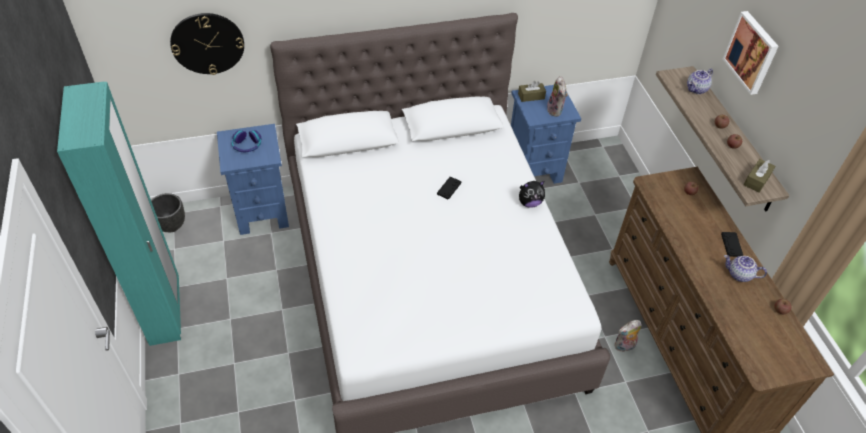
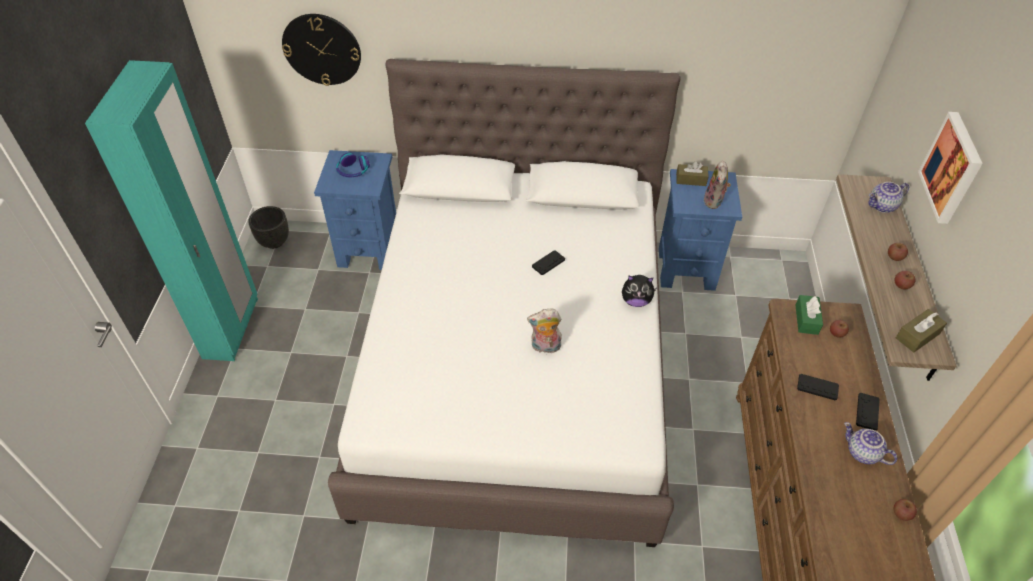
camera: 20 degrees right, 0 degrees up
plush toy [614,320,641,352] -> plush toy moved to [527,309,562,353]
none -> green tissue box [796,295,823,335]
none -> black game controller [797,374,839,401]

